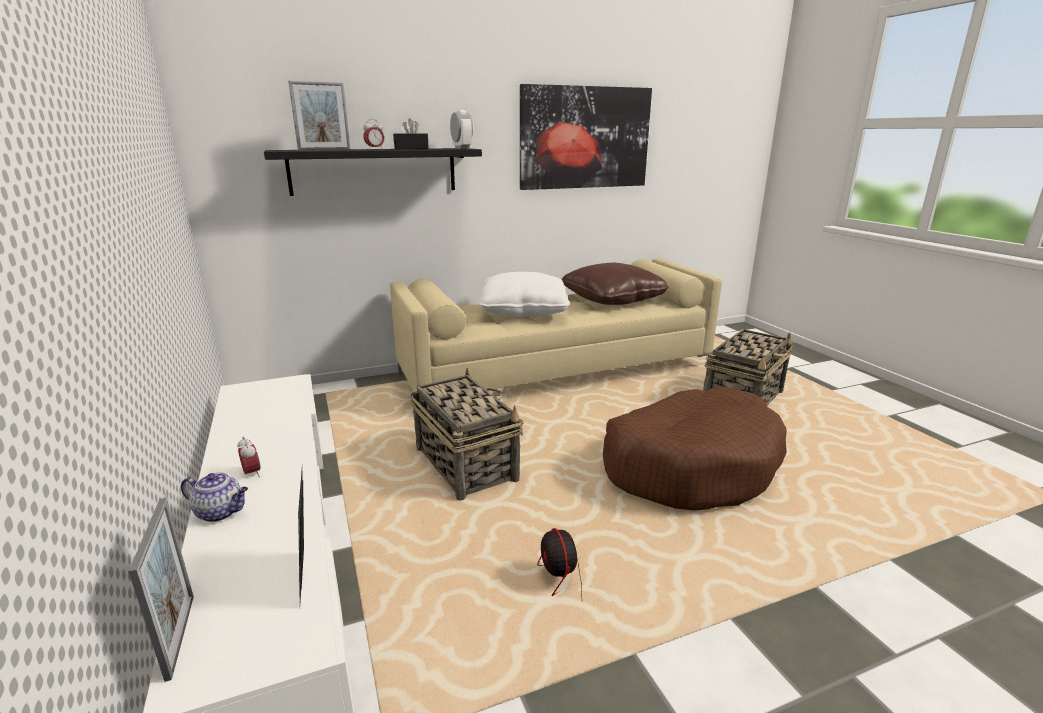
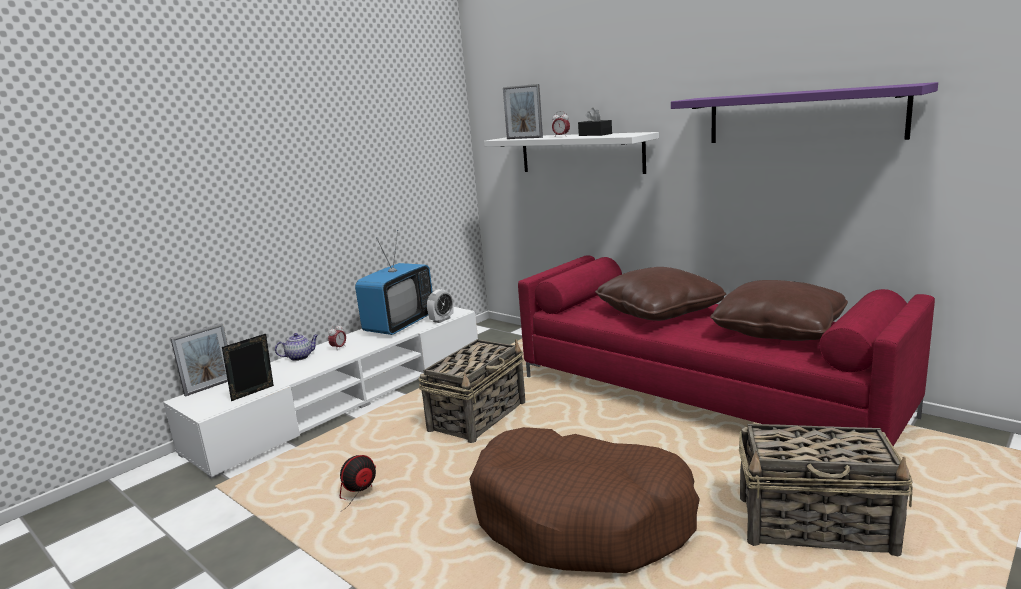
camera: 65 degrees right, 5 degrees down
teapot [181,473,248,522] -> teapot turned 105 degrees counterclockwise [275,333,318,361]
black shelf [264,148,482,196] -> white shelf [484,132,659,174]
beige sofa [390,258,722,390] -> red sofa [518,255,935,446]
alarm clock [450,110,473,149] -> alarm clock moved to [427,289,453,323]
white pillow [479,272,570,317] -> brown pillow [595,267,726,321]
picture [520,84,652,190] -> purple shelf [671,82,938,143]
none -> television [355,230,433,335]

